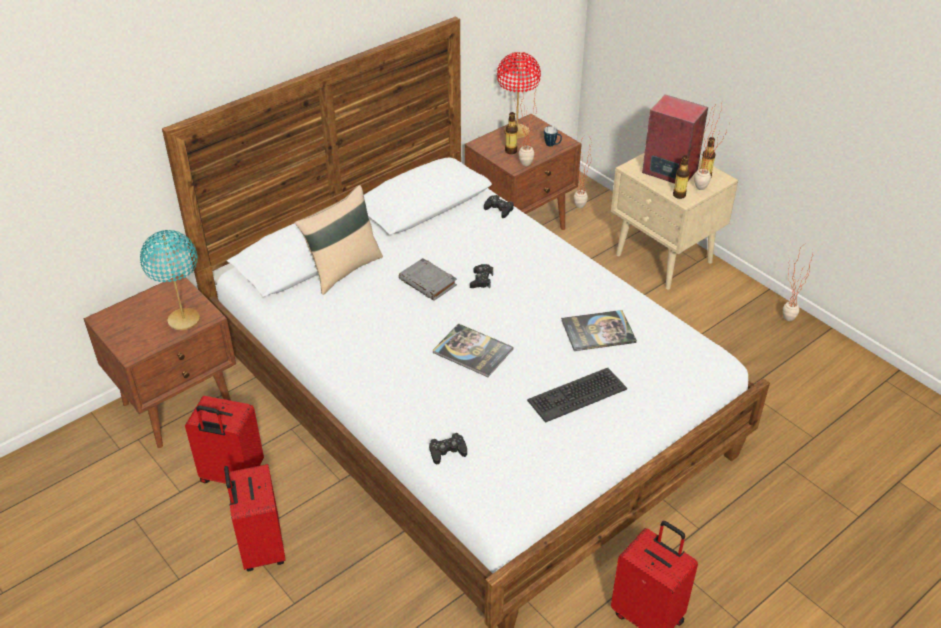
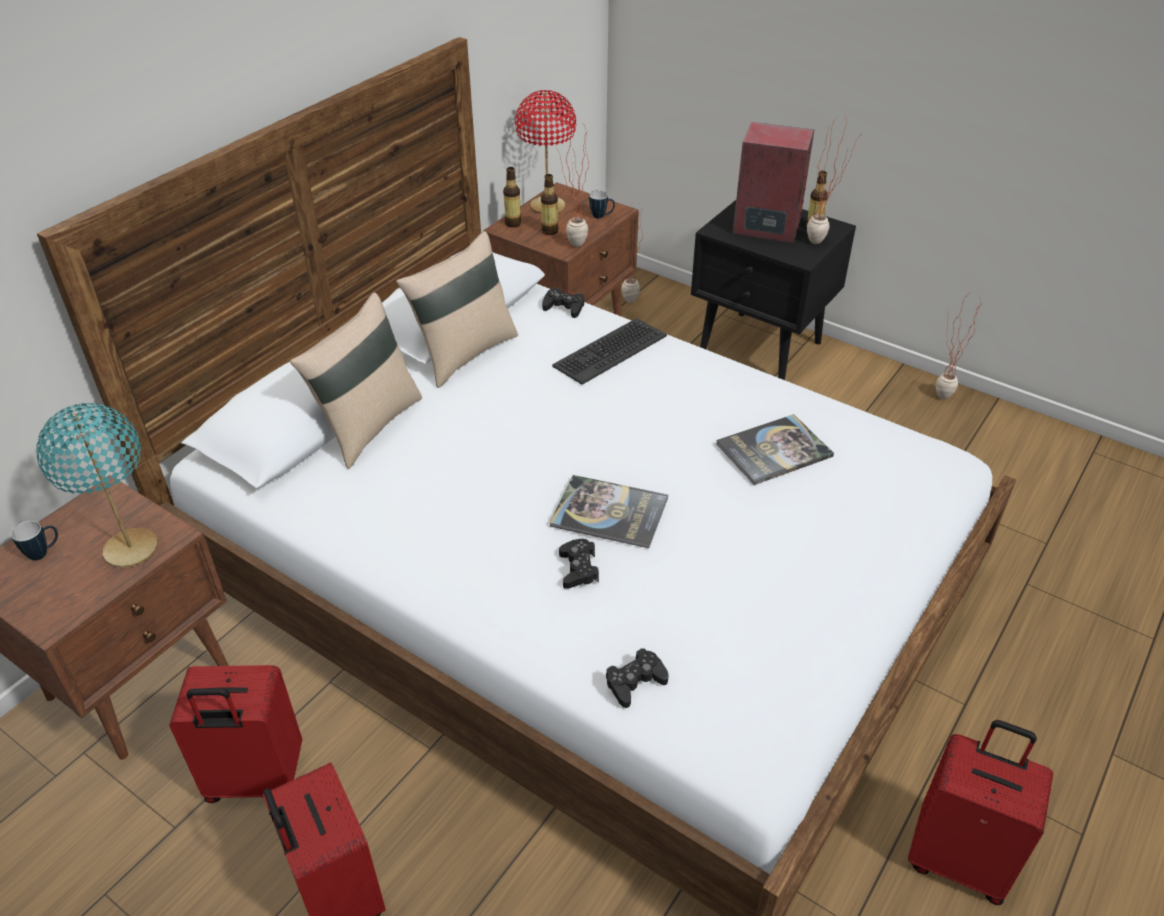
camera: 15 degrees left, 0 degrees up
grey book [399,258,457,301] -> none
black game controller [470,264,493,288] -> black game controller moved to [559,539,599,589]
keyboard [527,368,627,423] -> keyboard moved to [552,318,667,385]
beige nightstand [611,153,738,290] -> black nightstand [691,200,856,380]
bottle [673,155,690,199] -> bottle moved to [503,167,521,227]
none -> mug [11,521,58,560]
none -> beige pillow [396,231,518,388]

